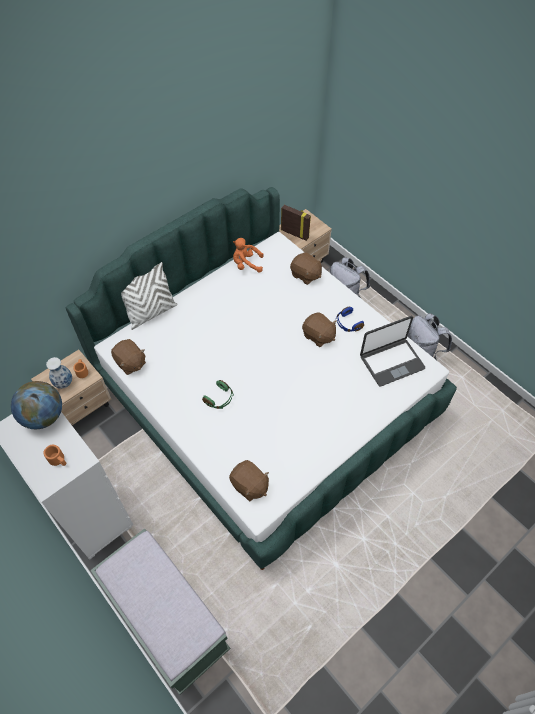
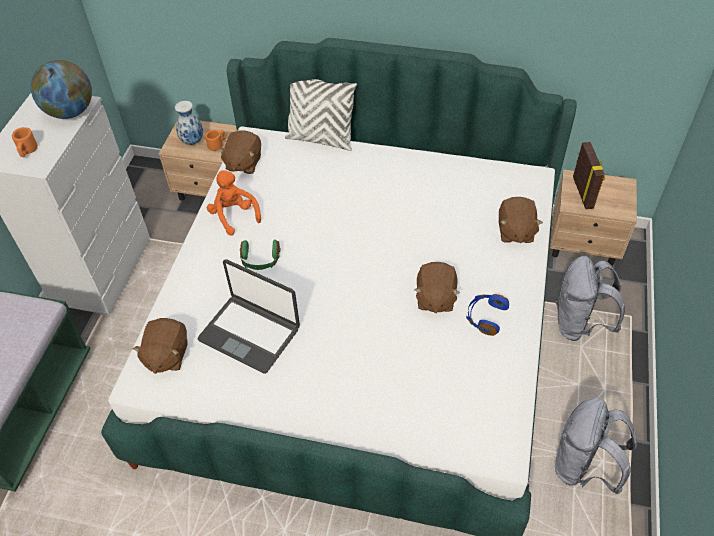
camera: 55 degrees right, 5 degrees down
orange plush toy [233,238,264,273] -> orange plush toy moved to [207,170,261,236]
laptop [360,316,425,387] -> laptop moved to [198,259,300,374]

